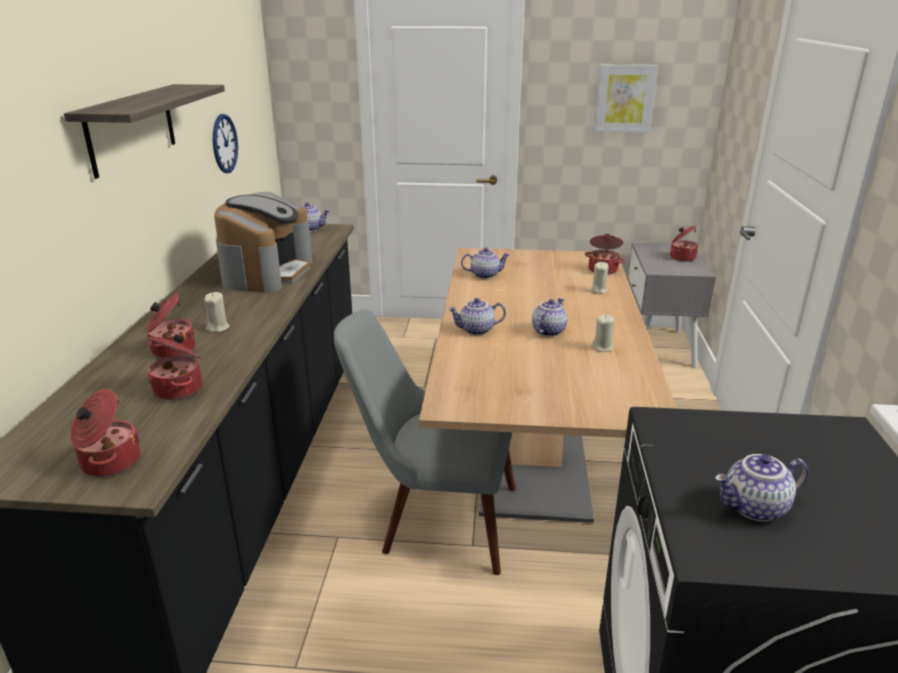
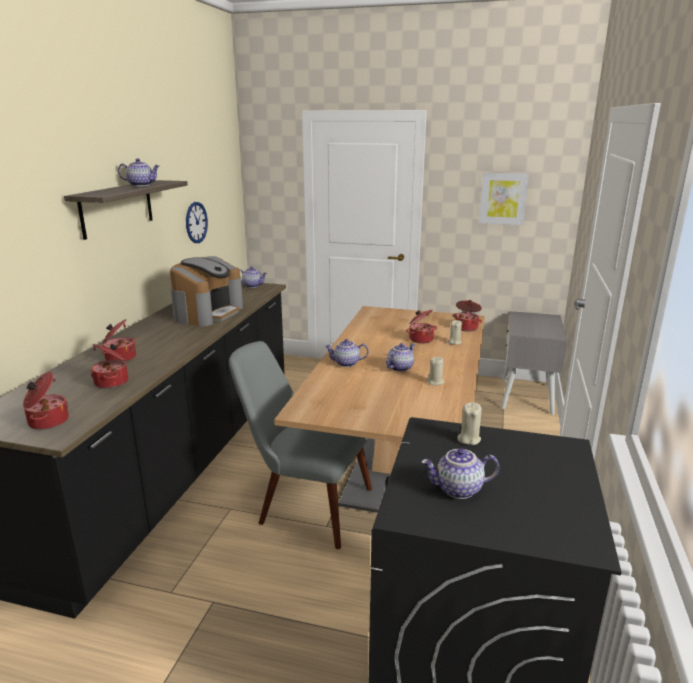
camera: 10 degrees right, 5 degrees down
beige candle [204,292,230,332] -> beige candle moved to [457,403,482,445]
teapot [461,248,510,279] -> teapot moved to [118,159,159,186]
cooking pot [670,225,698,262] -> cooking pot moved to [406,310,437,343]

